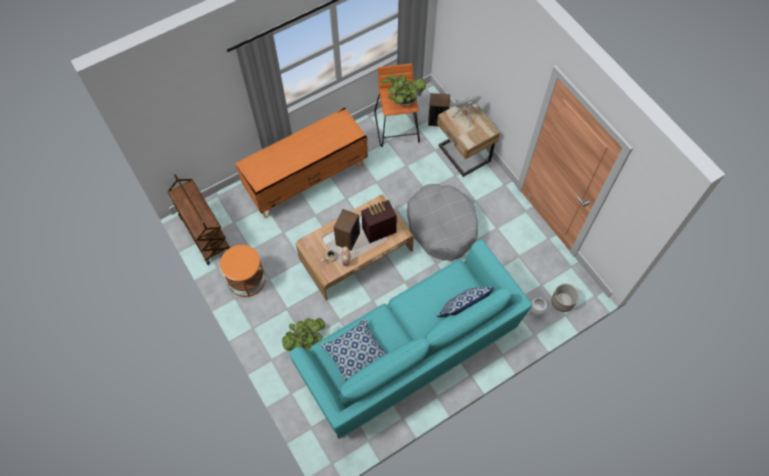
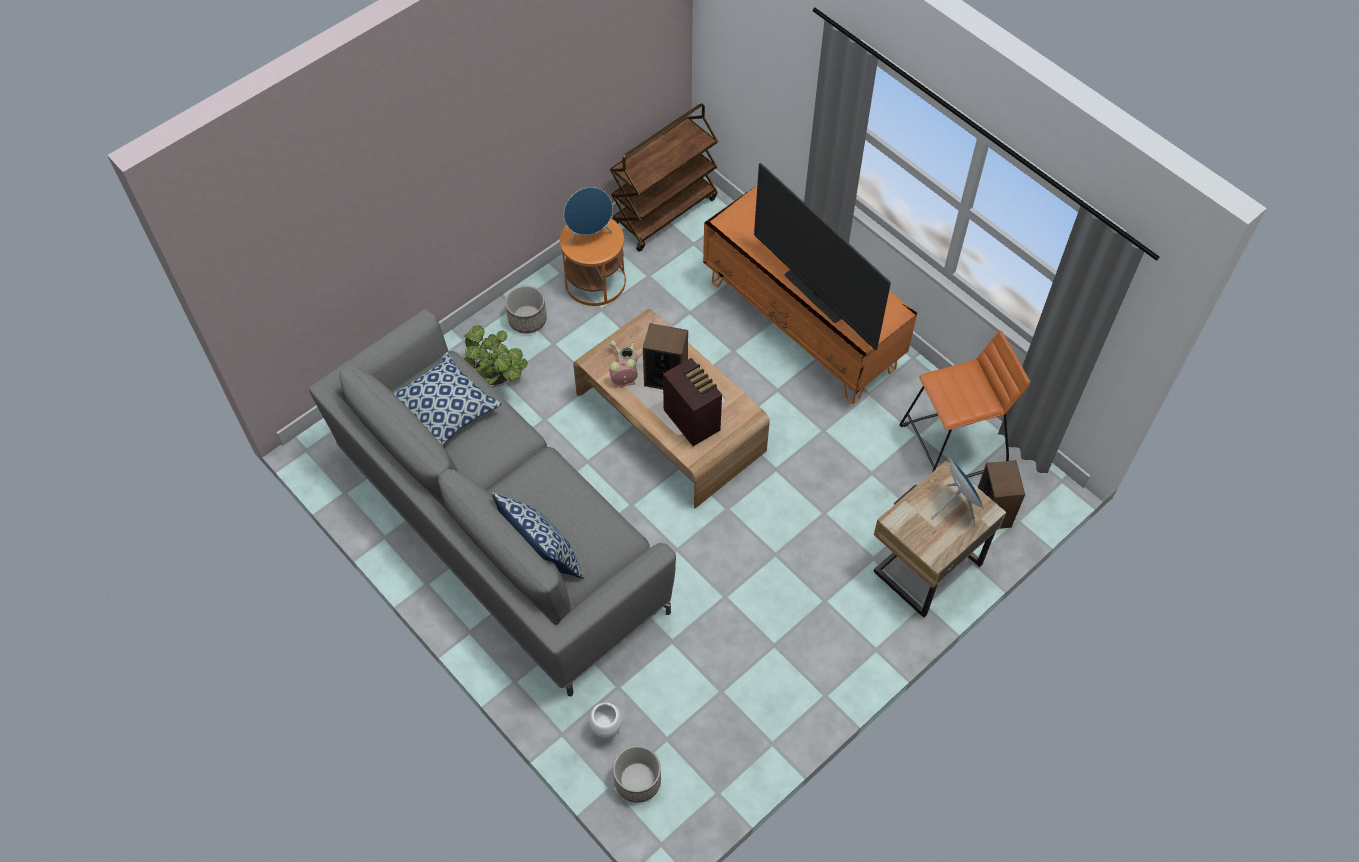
camera: 80 degrees right, 5 degrees down
turquoise sofa [289,240,532,439] -> grey sofa [309,309,676,696]
potted plant [382,74,426,106] -> none
grey dog bed [407,184,478,261] -> none
none -> planter [505,285,547,334]
none -> blue speaker [564,187,613,246]
none -> television [754,163,891,350]

